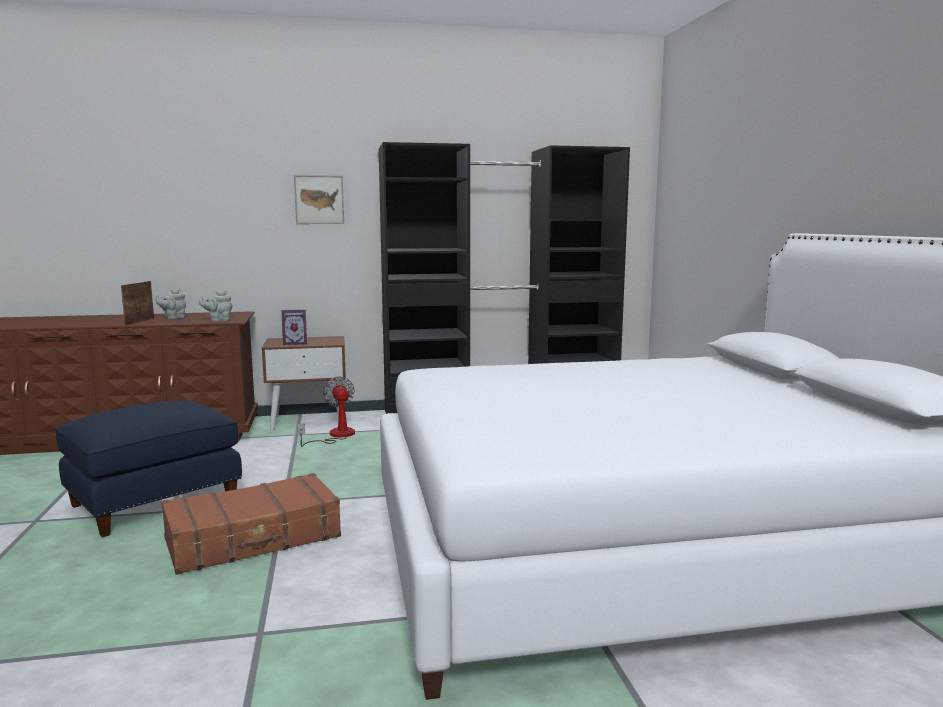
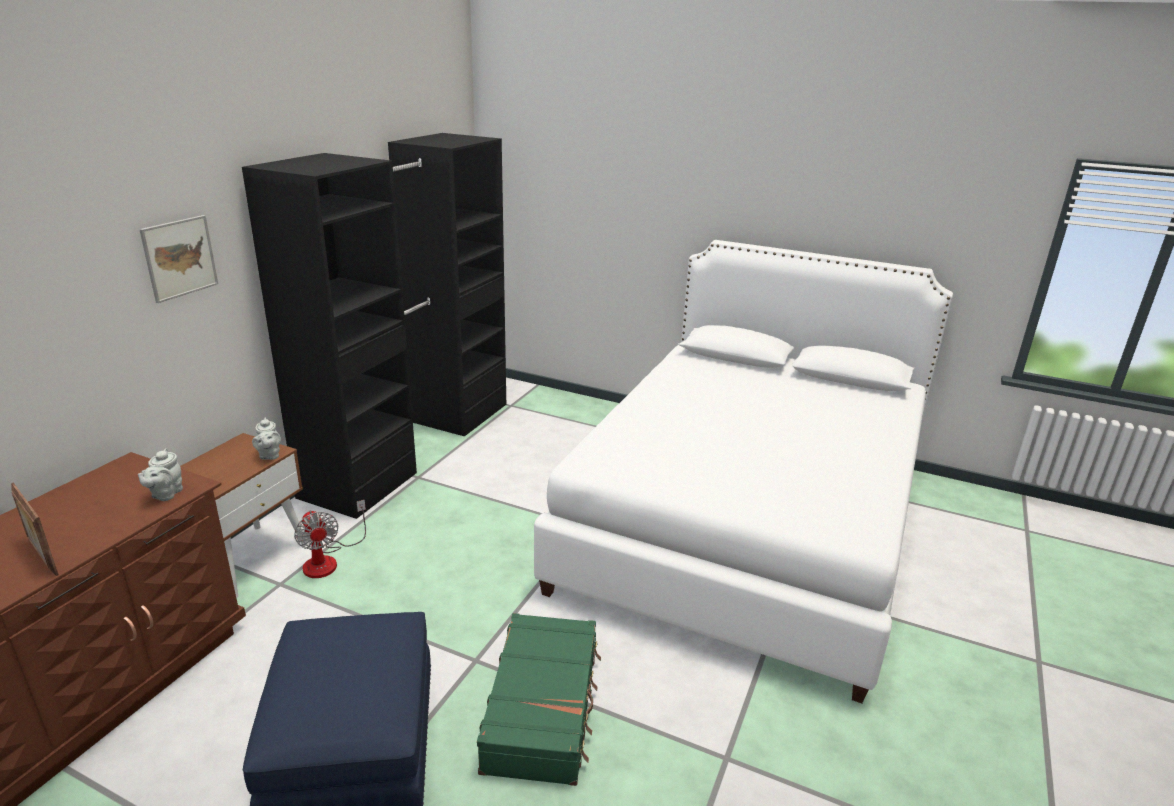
camera: 55 degrees left, 15 degrees up
grey teapot [155,289,186,319] -> grey teapot moved to [252,417,281,460]
brown suitcase [161,473,341,575] -> green suitcase [477,613,601,786]
picture frame [281,310,307,345] -> none
fan [298,376,355,447] -> fan turned 135 degrees counterclockwise [294,500,366,578]

